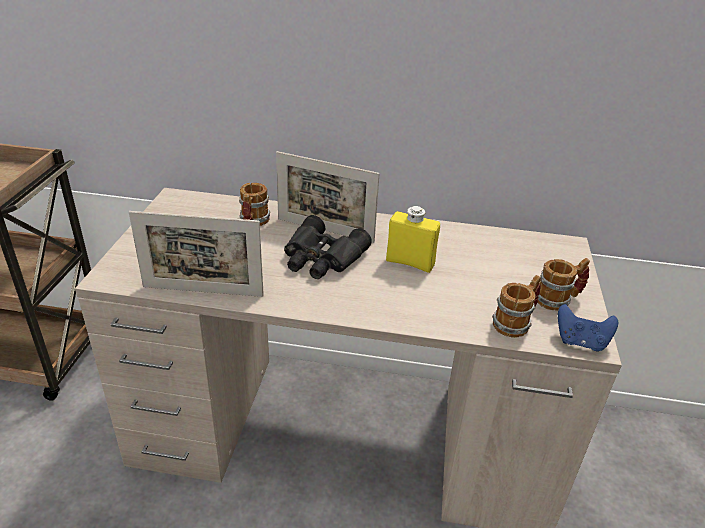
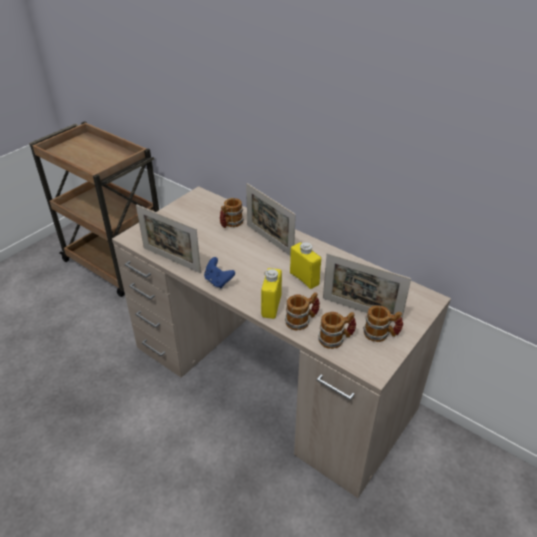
camera: 30 degrees right, 5 degrees up
black binoculars [284,215,372,279] -> none
blue game controller [558,304,618,352] -> blue game controller moved to [204,257,235,288]
none -> yellow bottle [261,268,282,319]
none -> mug [285,292,320,331]
none -> picture frame [323,253,411,322]

